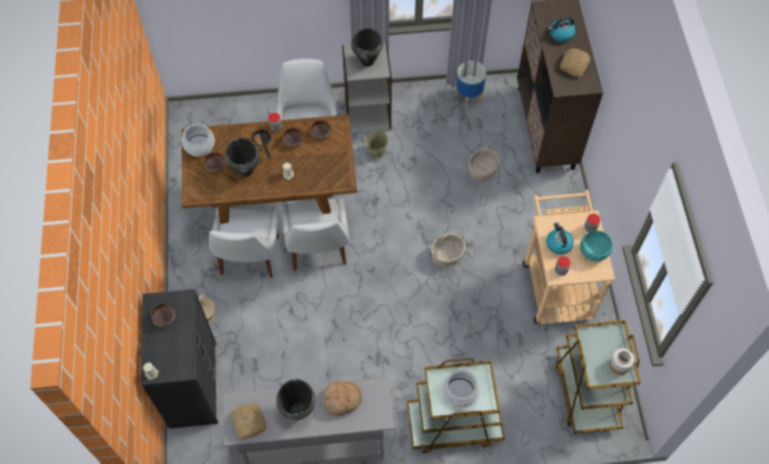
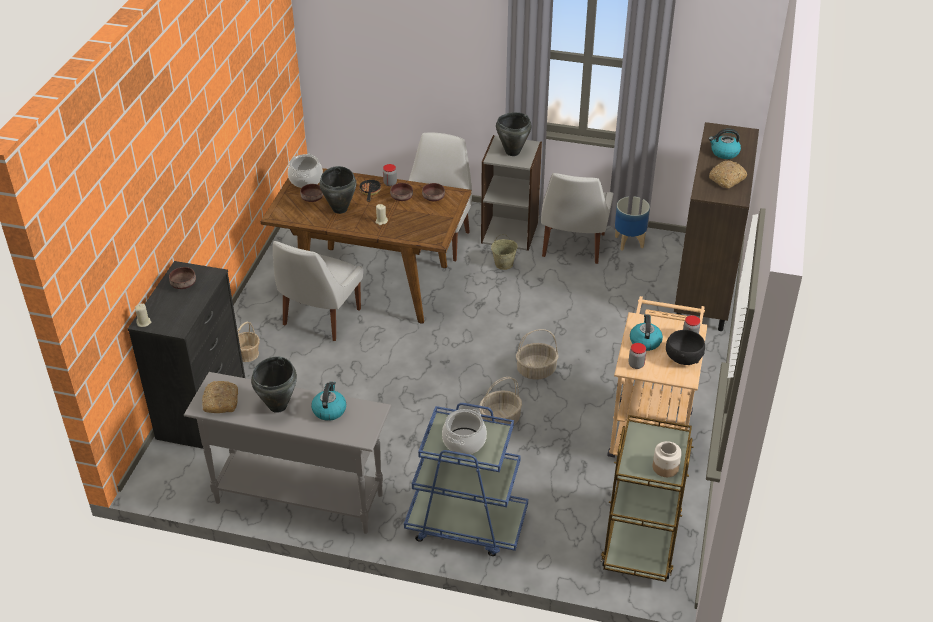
camera: 20 degrees right, 20 degrees down
white chair [281,198,349,271] -> white chair moved to [541,173,613,264]
bread [323,381,362,416] -> kettle [311,381,346,421]
brown cart [407,358,505,454] -> blue cart [404,403,528,556]
basket [468,142,500,181] -> basket moved to [479,377,522,425]
turquoise bowl [580,231,613,261] -> black bowl [666,330,705,365]

